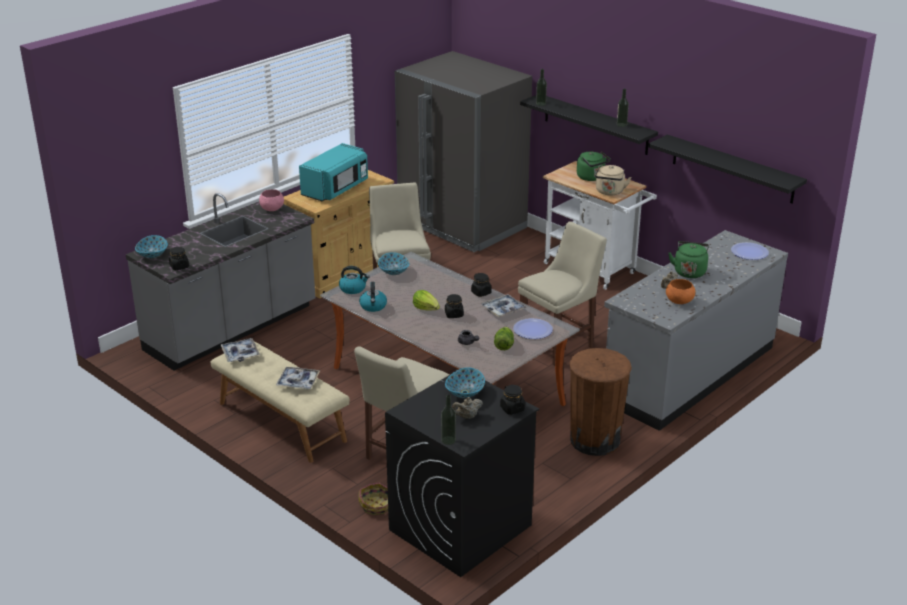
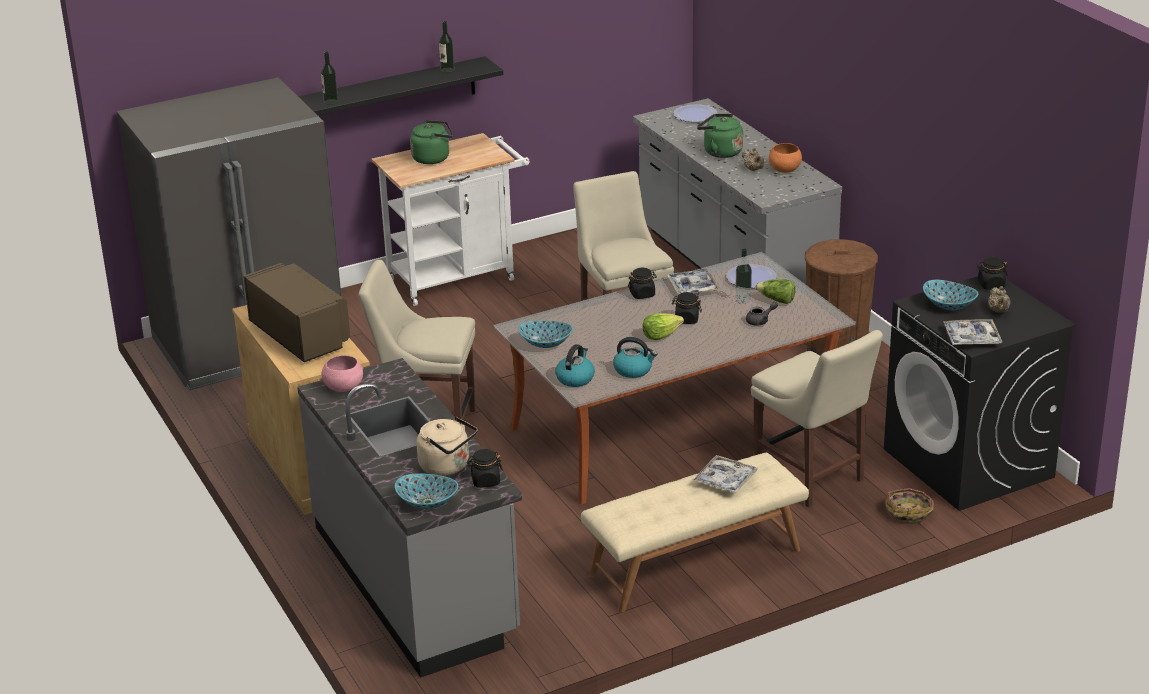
camera: 70 degrees left, 0 degrees up
tray [221,338,260,362] -> tray moved to [943,319,1002,345]
turquoise microwave [299,143,368,201] -> brown microwave [243,263,350,362]
bottle [441,395,456,445] -> bottle moved to [735,248,752,304]
beige kettle [595,165,631,195] -> beige kettle moved to [417,416,478,476]
black shelf [648,135,807,204] -> none

